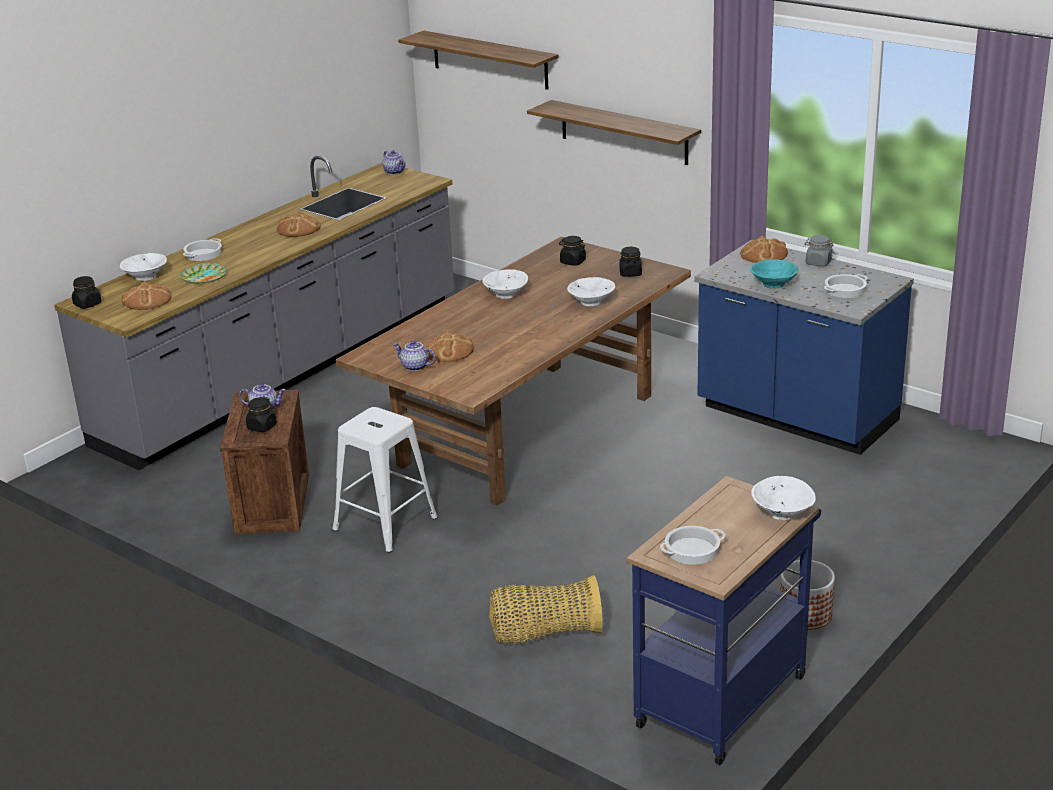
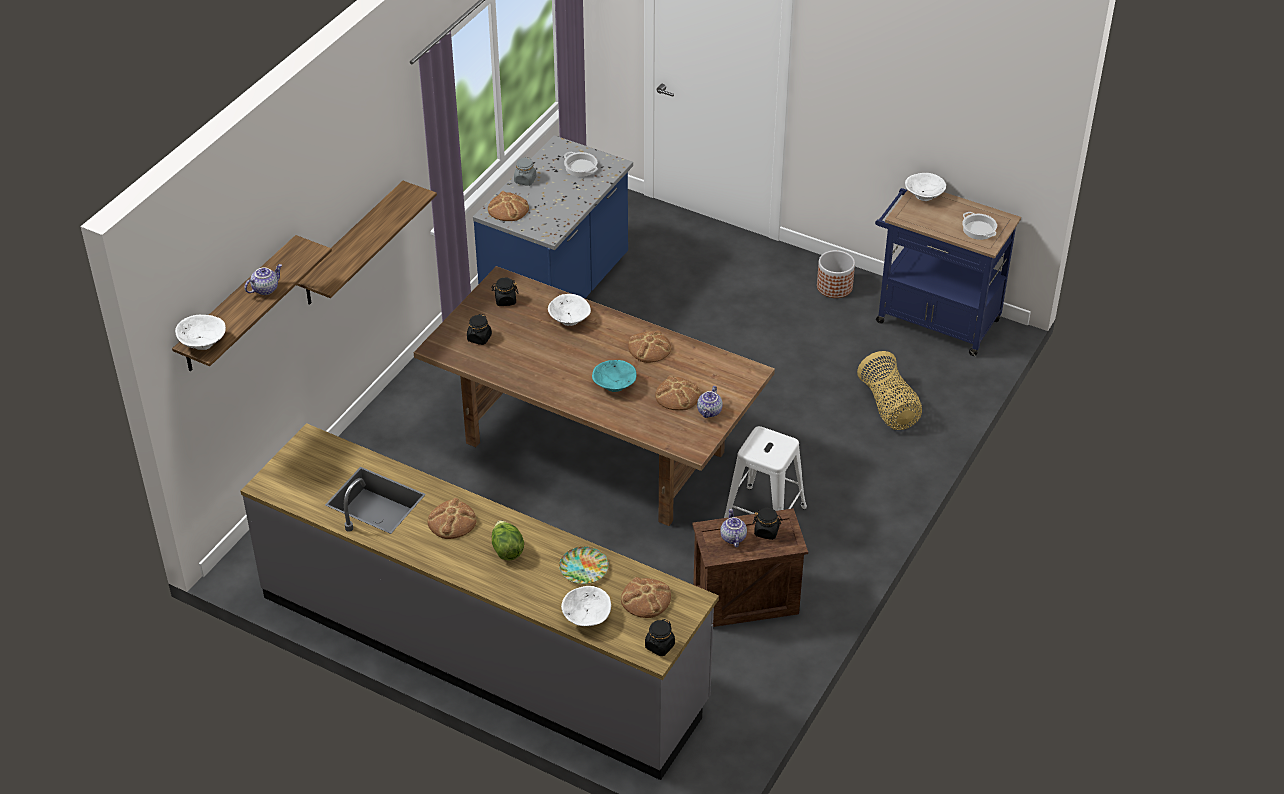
camera: 100 degrees left, 15 degrees up
cooking pot [183,238,222,261] -> none
teapot [383,150,406,175] -> teapot moved to [245,264,282,295]
white bowl [483,269,528,299] -> white bowl moved to [175,315,226,350]
turquoise bowl [750,259,799,289] -> turquoise bowl moved to [592,360,637,392]
none -> lettuce [492,520,524,561]
none -> bread [628,330,671,363]

